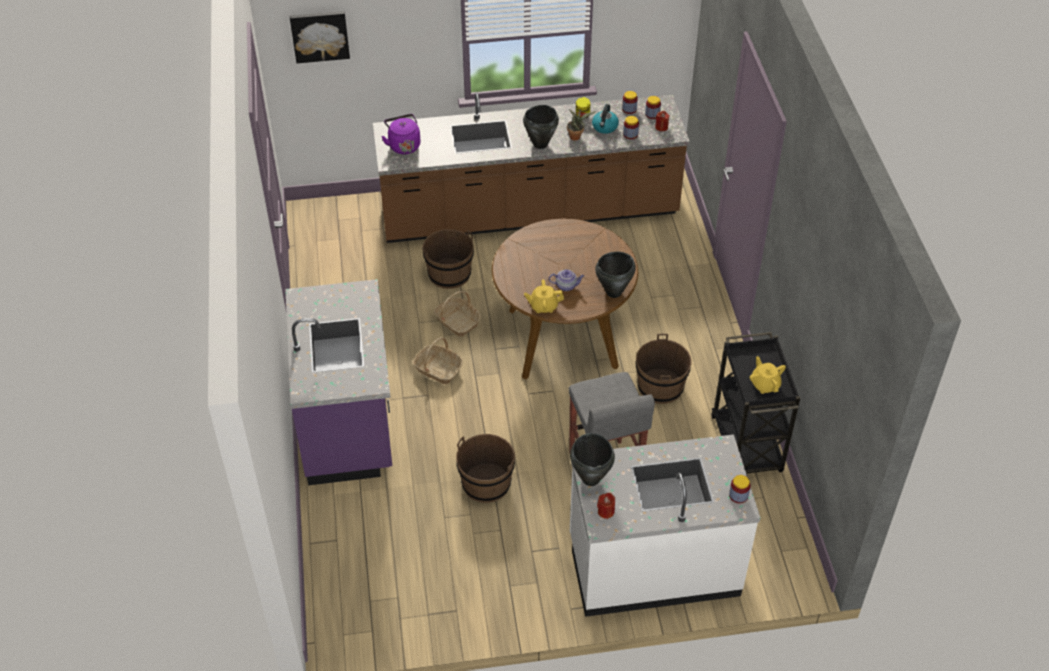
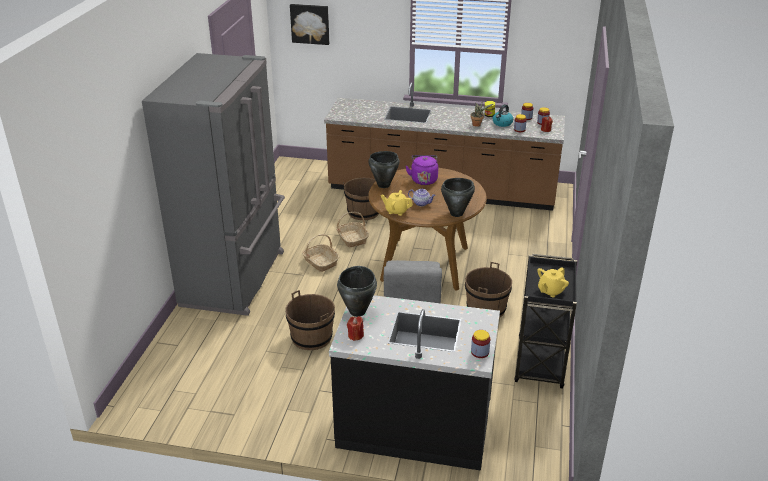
camera: 20 degrees right, 15 degrees down
purple counter [285,279,392,485] -> grey fridge [142,53,285,316]
purple kettle [381,114,420,154] -> purple kettle moved to [406,155,438,185]
black cooking pot [523,105,559,149] -> black cooking pot moved to [369,151,400,188]
white counter [570,434,760,617] -> black counter [329,295,500,471]
yellow teapot [750,356,786,394] -> yellow teapot turned 135 degrees counterclockwise [537,267,569,298]

